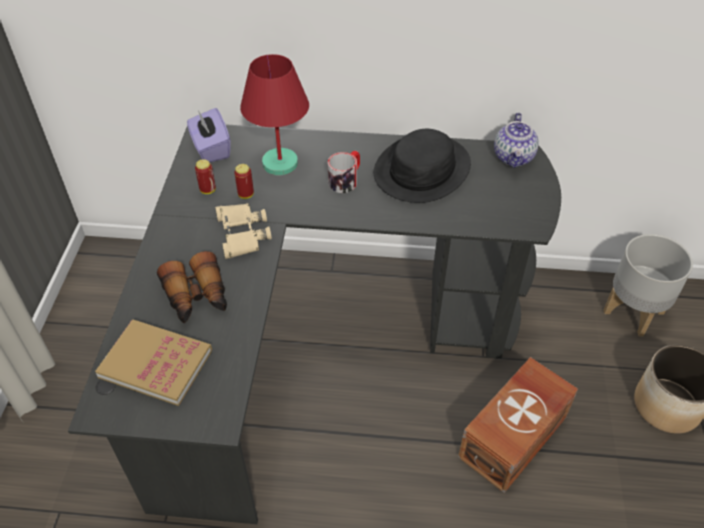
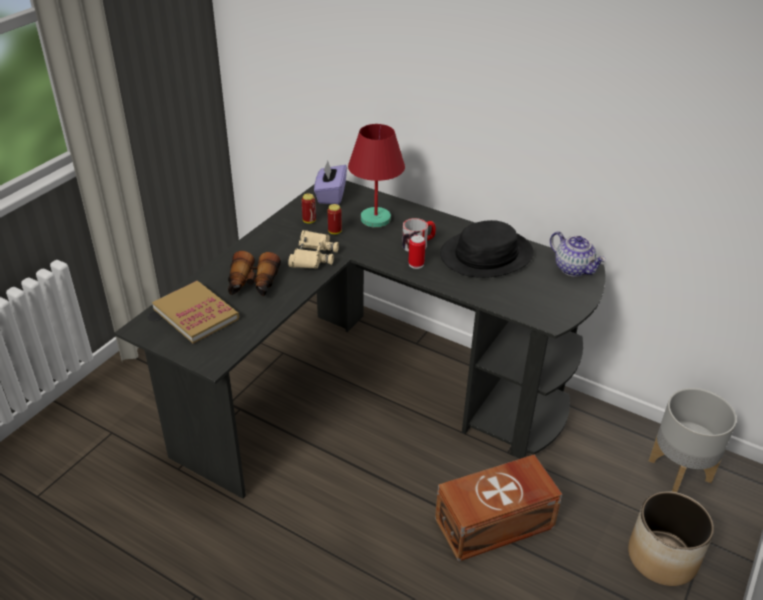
camera: 25 degrees right, 10 degrees down
teapot [494,113,539,168] -> teapot turned 75 degrees counterclockwise [550,231,606,277]
none -> can [408,235,426,269]

